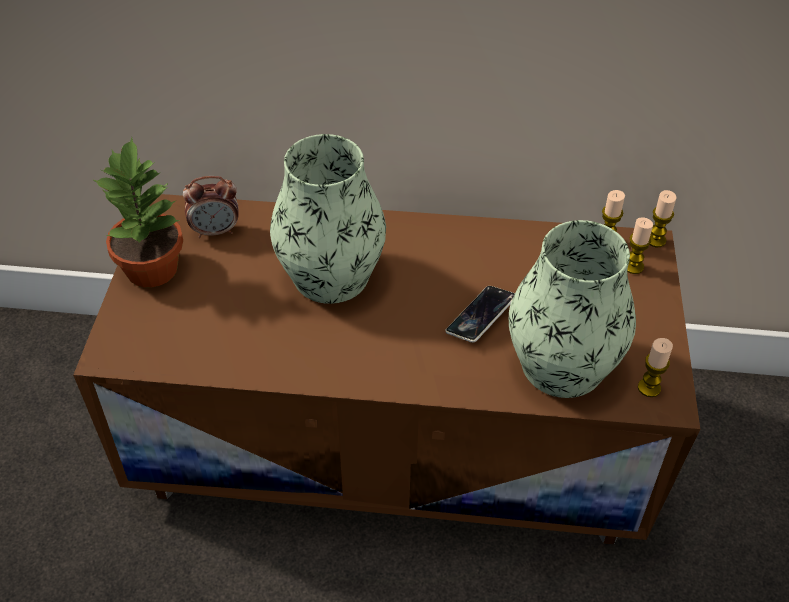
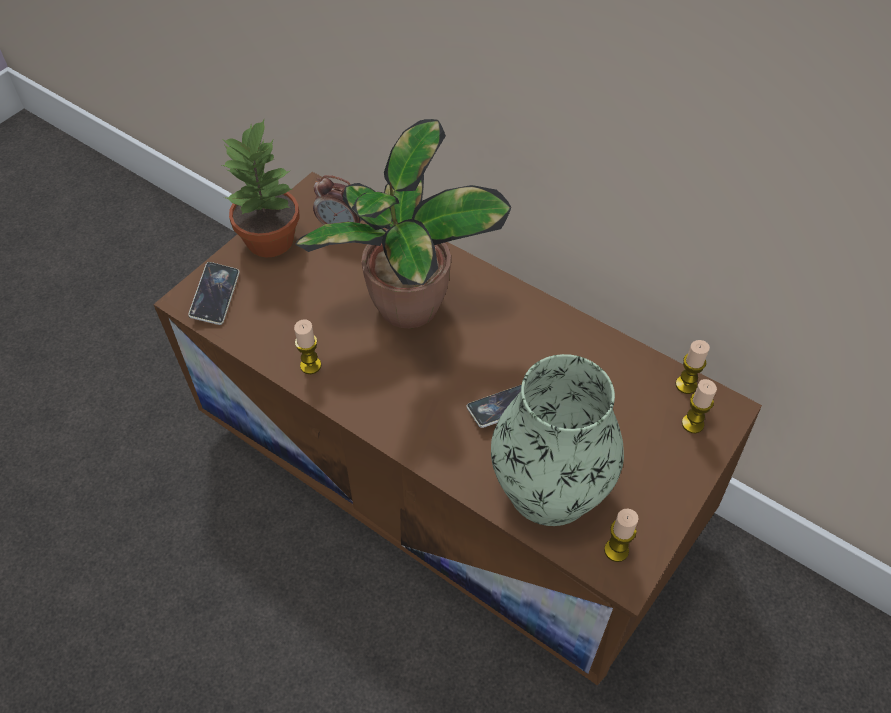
camera: 30 degrees right, 5 degrees up
vase [270,134,386,304] -> potted plant [295,119,512,328]
candle [650,190,677,247] -> candle moved to [294,319,321,374]
none -> phone [188,262,239,325]

